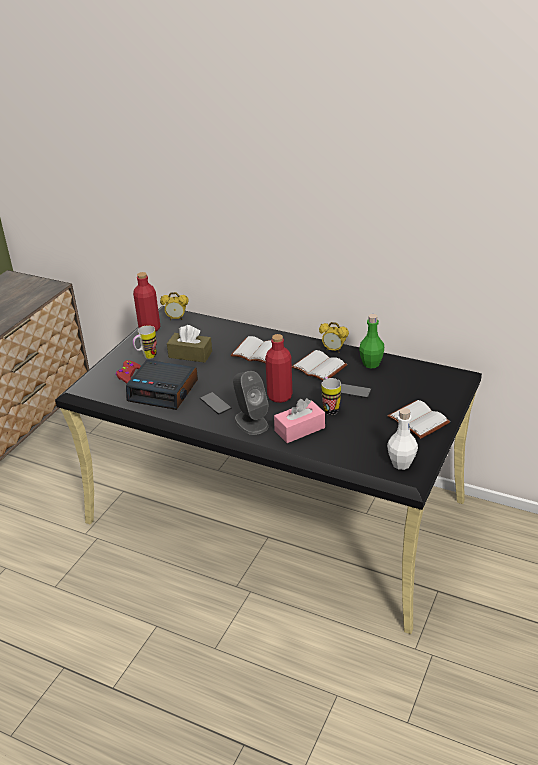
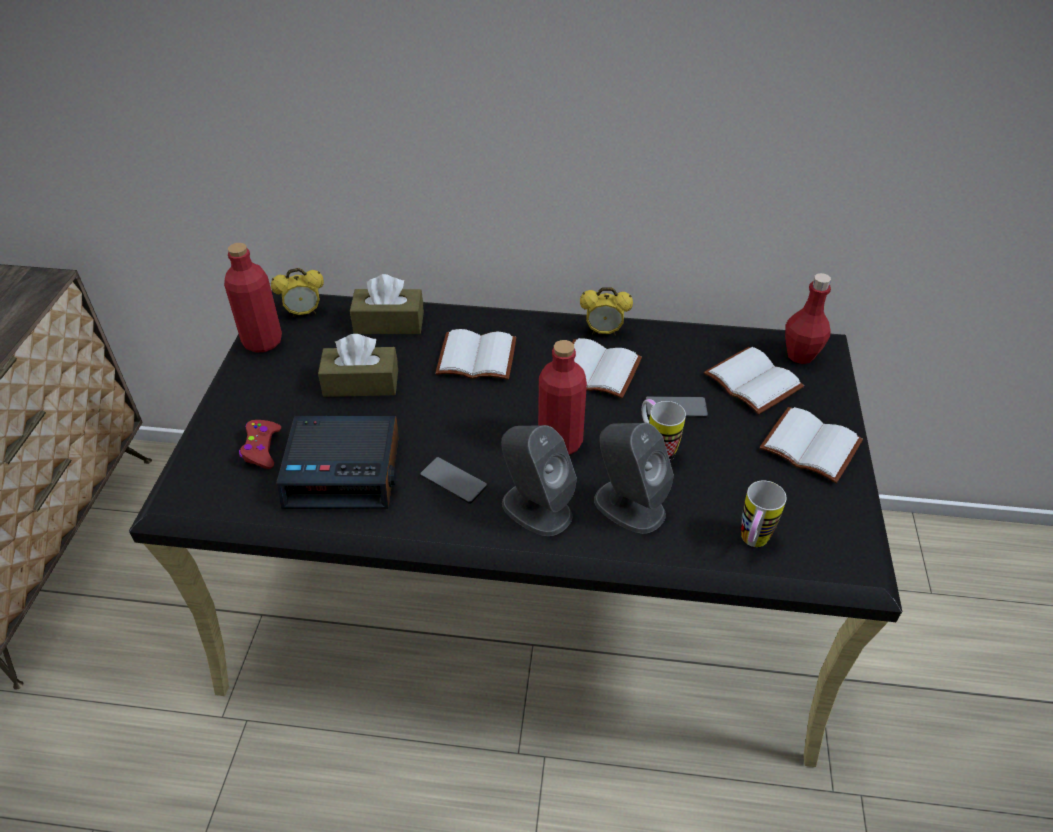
camera: 20 degrees left, 10 degrees up
mug [133,325,157,359] -> mug moved to [741,481,786,547]
pink tissue box [274,398,325,443] -> grey speaker [594,423,674,534]
green bottle [359,314,384,368] -> none
white bottle [387,408,418,470] -> none
none -> brown tissue box [350,274,424,334]
none -> white book [704,347,804,414]
none -> red bottle [785,273,831,364]

